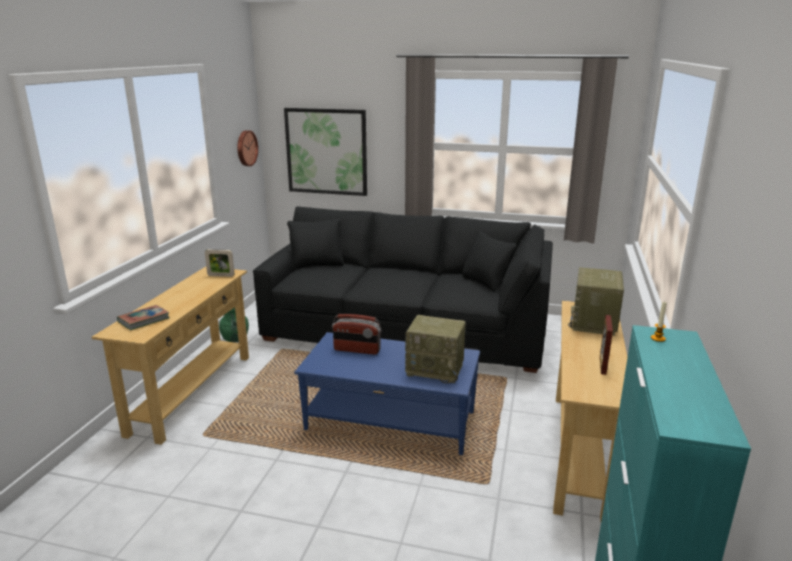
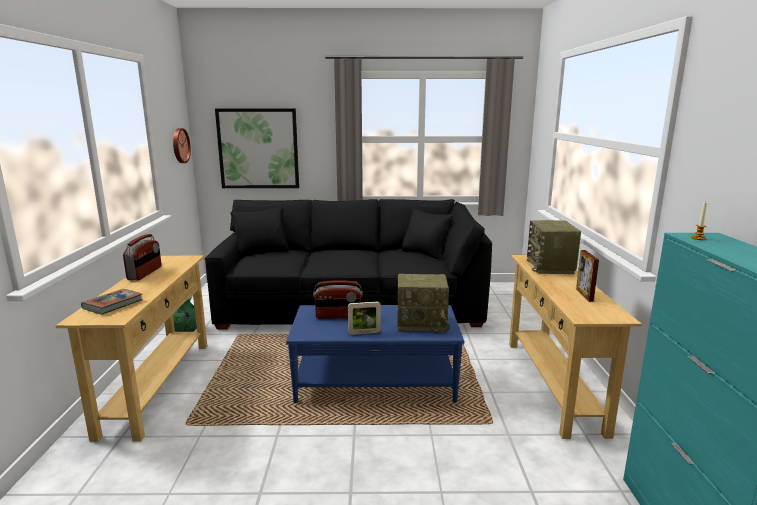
camera: 15 degrees left, 5 degrees down
picture frame [205,249,235,277] -> picture frame moved to [348,301,381,335]
none -> radio [123,234,162,280]

